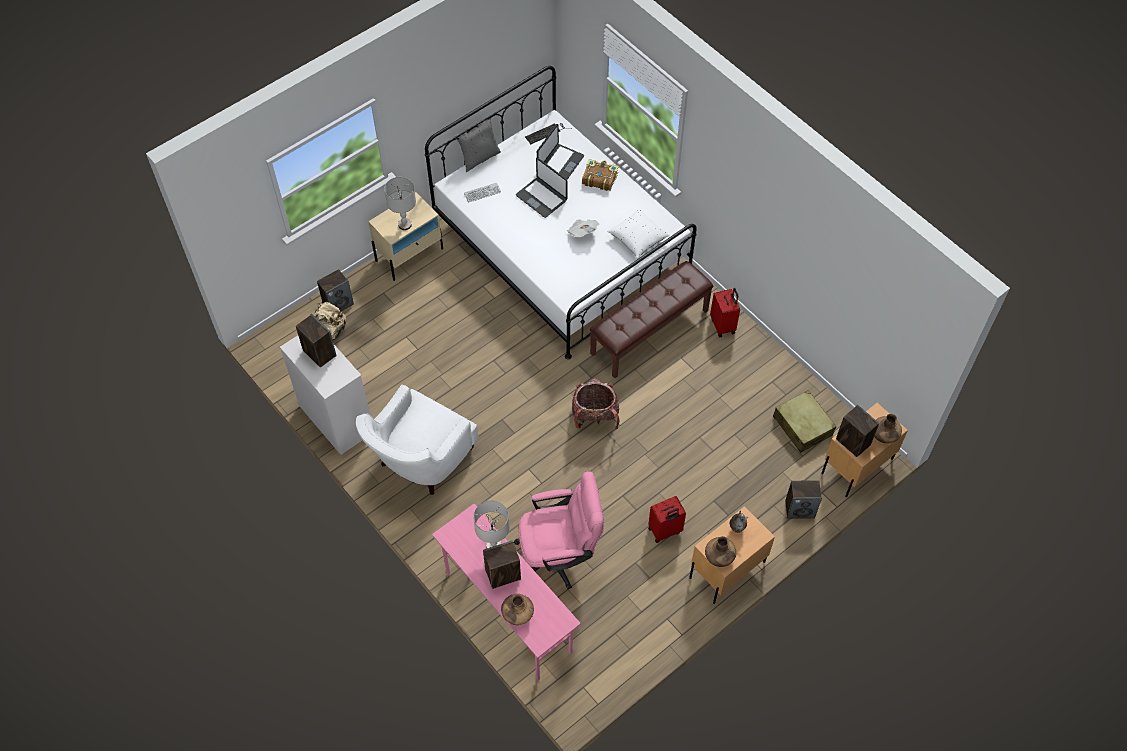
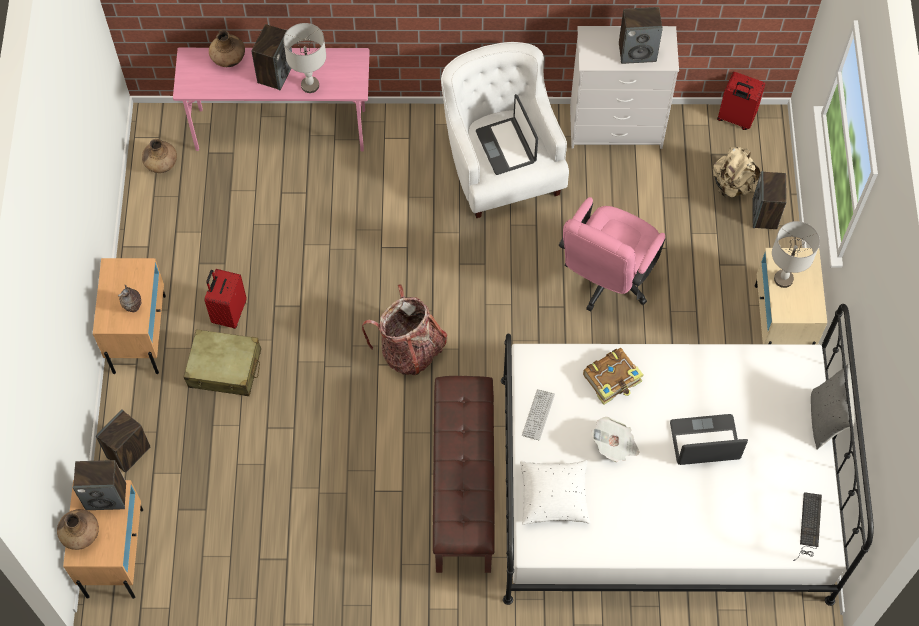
camera: 130 degrees right, 5 degrees up
keyboard [464,183,501,203] -> keyboard moved to [522,389,555,441]
pink office chair [514,471,604,589] -> pink office chair moved to [559,197,665,311]
laptop [537,124,584,179] -> laptop moved to [476,94,538,175]
book [582,159,619,191] -> book moved to [583,348,643,405]
brown vase [705,536,736,567] -> brown vase moved to [142,139,177,173]
red suitcase [710,288,740,337] -> red suitcase moved to [717,72,765,130]
beige suitcase [773,390,836,453] -> beige suitcase moved to [184,329,261,396]

